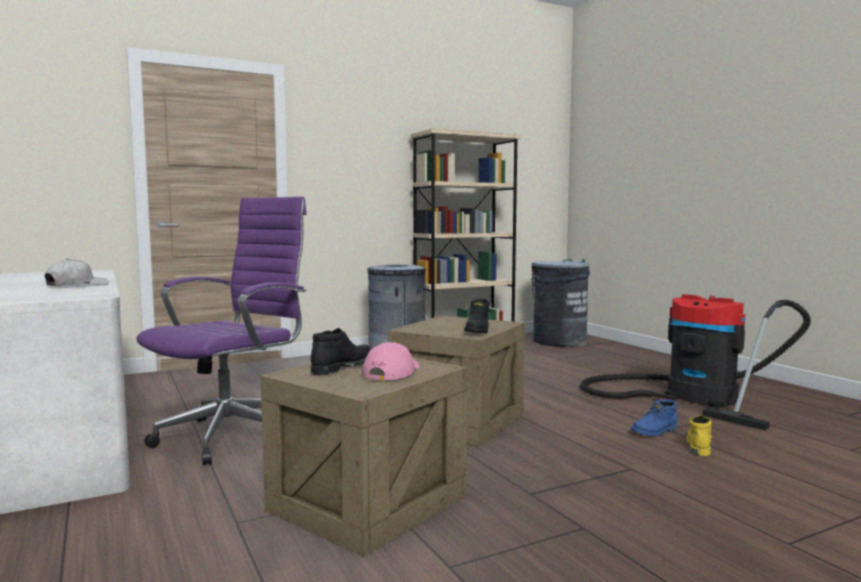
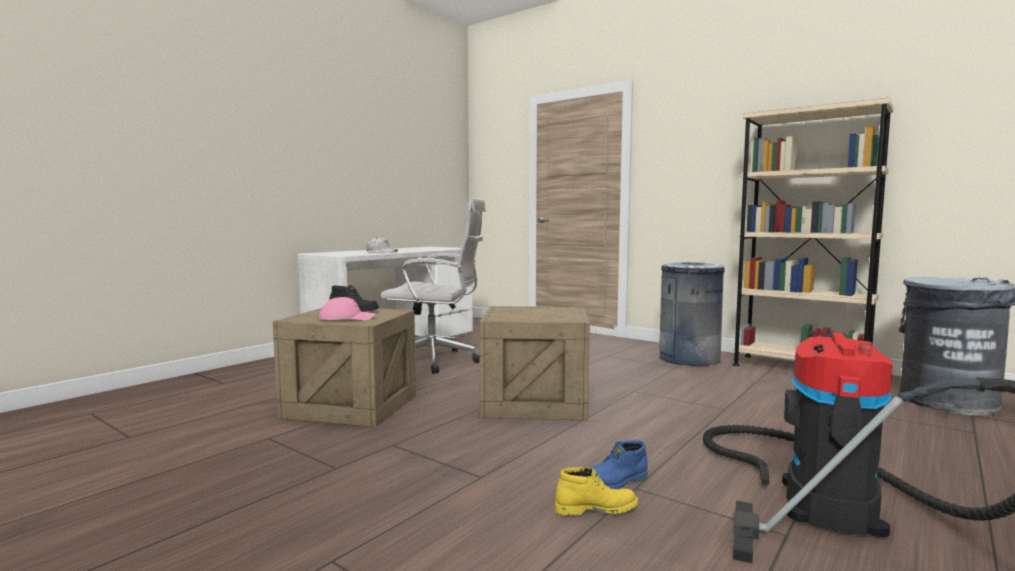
camera: 65 degrees right, 0 degrees up
purple office chair [136,197,307,465] -> white office chair [381,197,486,374]
black boot [464,299,490,333] -> none
blue boot [631,399,678,437] -> blue boot turned 60 degrees counterclockwise [590,440,648,489]

